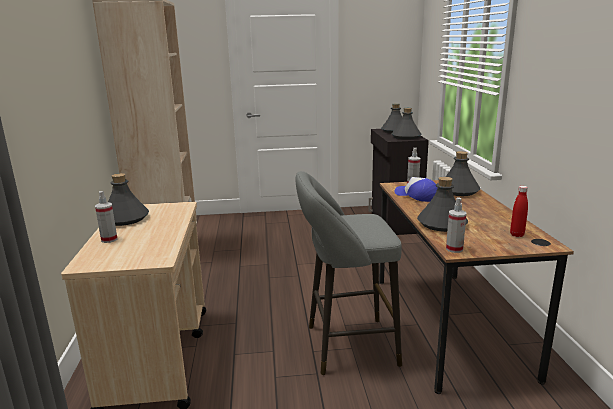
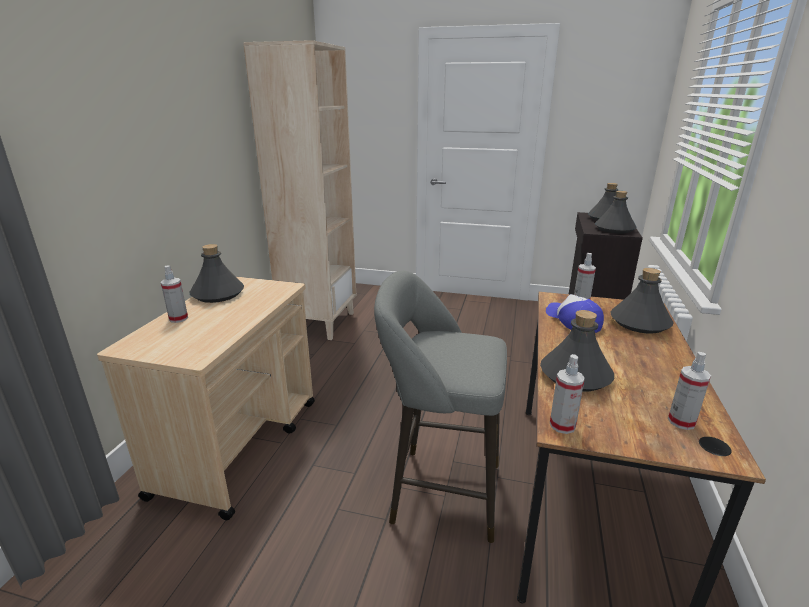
camera: 20 degrees right, 5 degrees up
red bottle [510,186,528,237] -> spray bottle [668,352,711,430]

